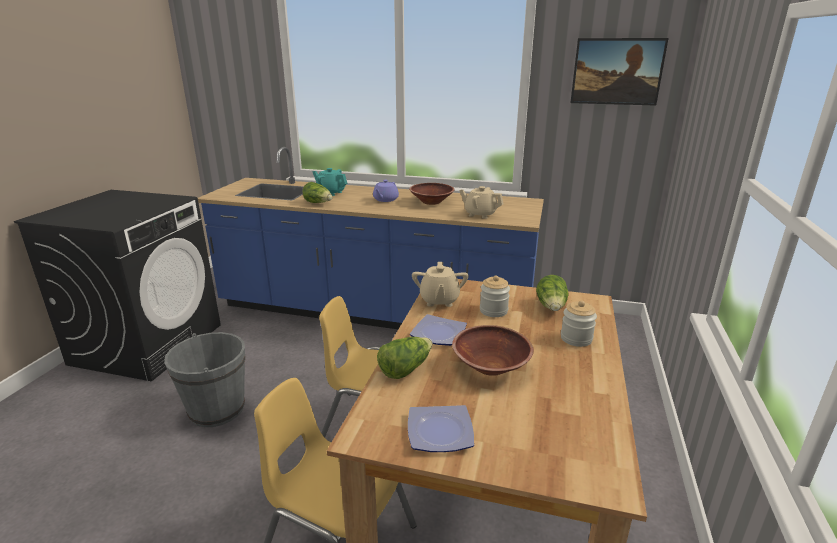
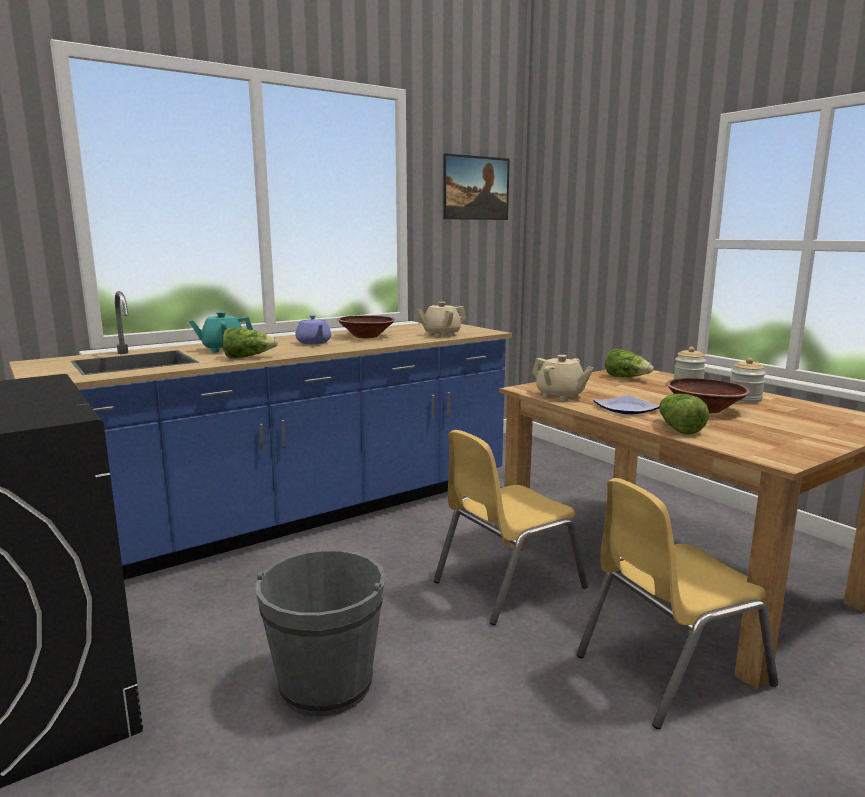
camera: 50 degrees left, 10 degrees down
plate [408,405,474,452] -> none
jar [480,276,510,317] -> jar moved to [730,358,766,403]

